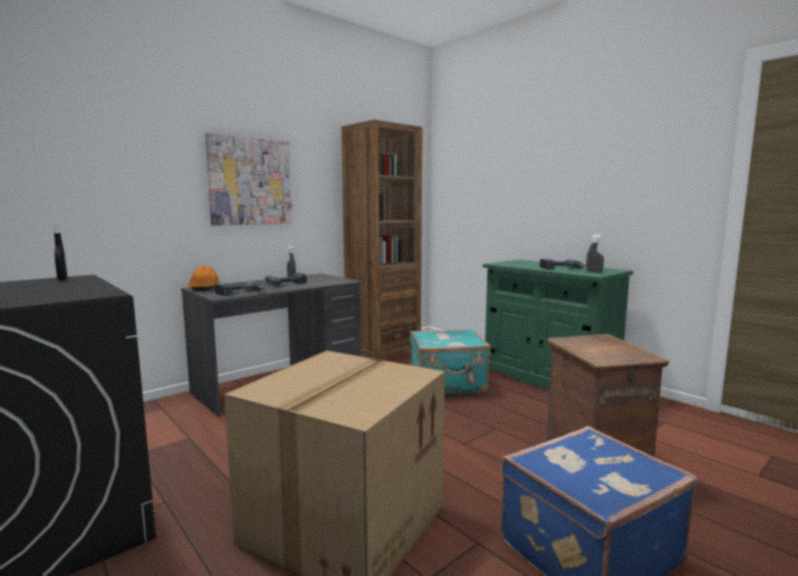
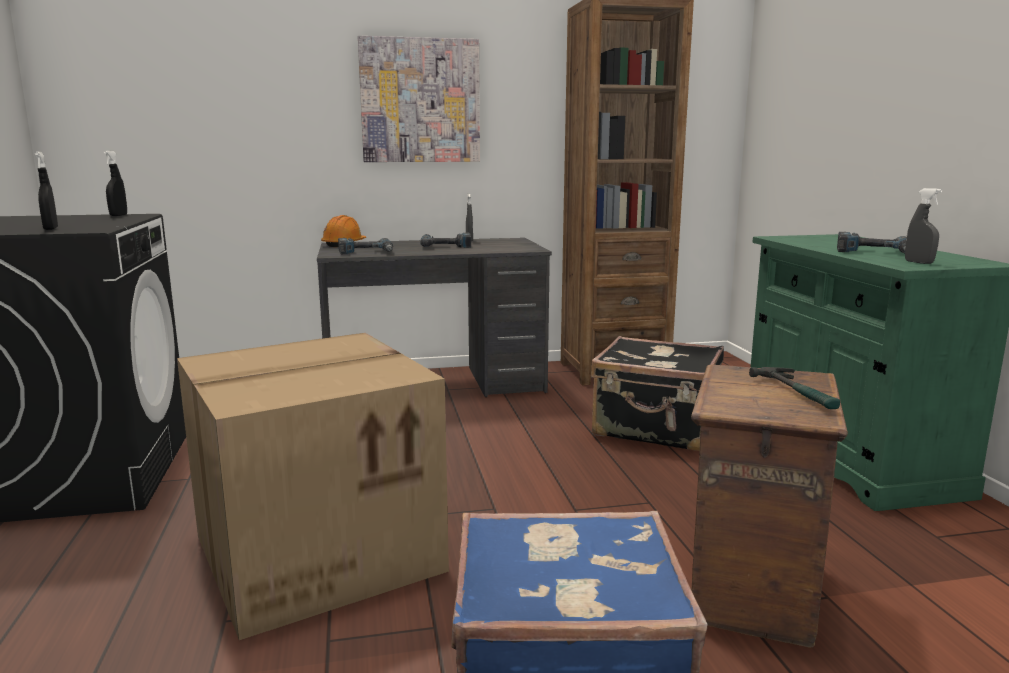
camera: 30 degrees right, 5 degrees up
turquoise suitcase [410,329,491,394] -> black suitcase [591,336,724,451]
none -> black spray bottle [35,151,58,230]
none -> hammer [749,367,840,409]

